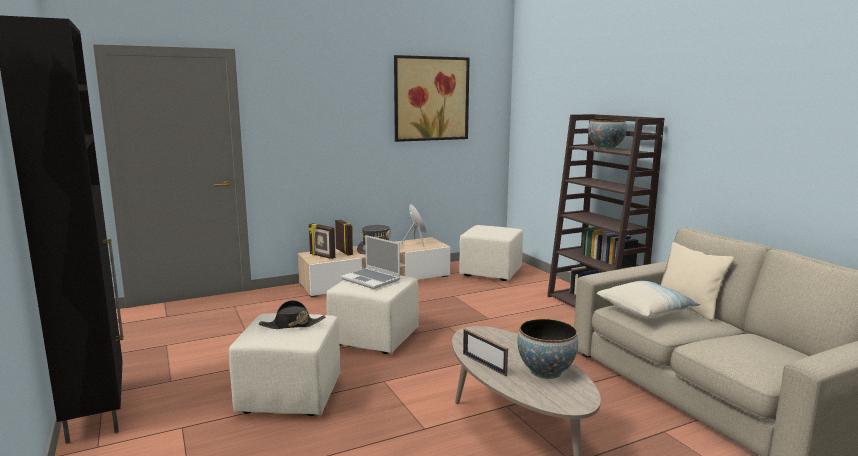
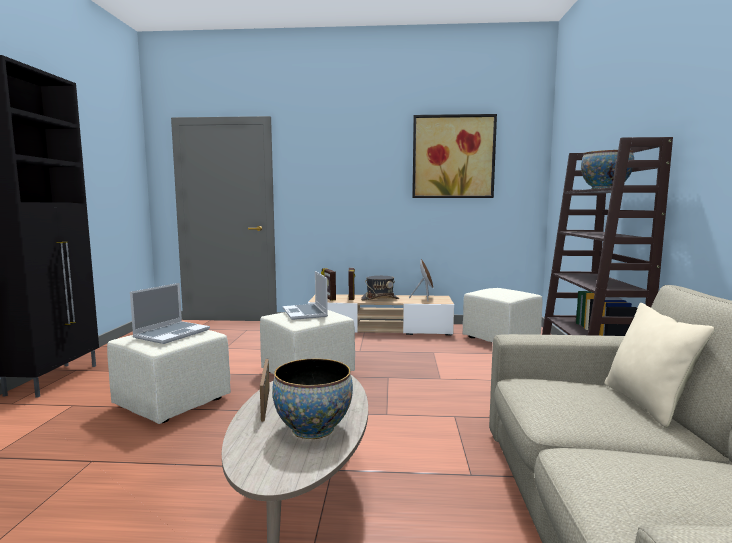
camera: 30 degrees right, 5 degrees down
black hat [259,300,325,329] -> laptop [130,283,210,344]
pillow [597,281,700,319] -> none

